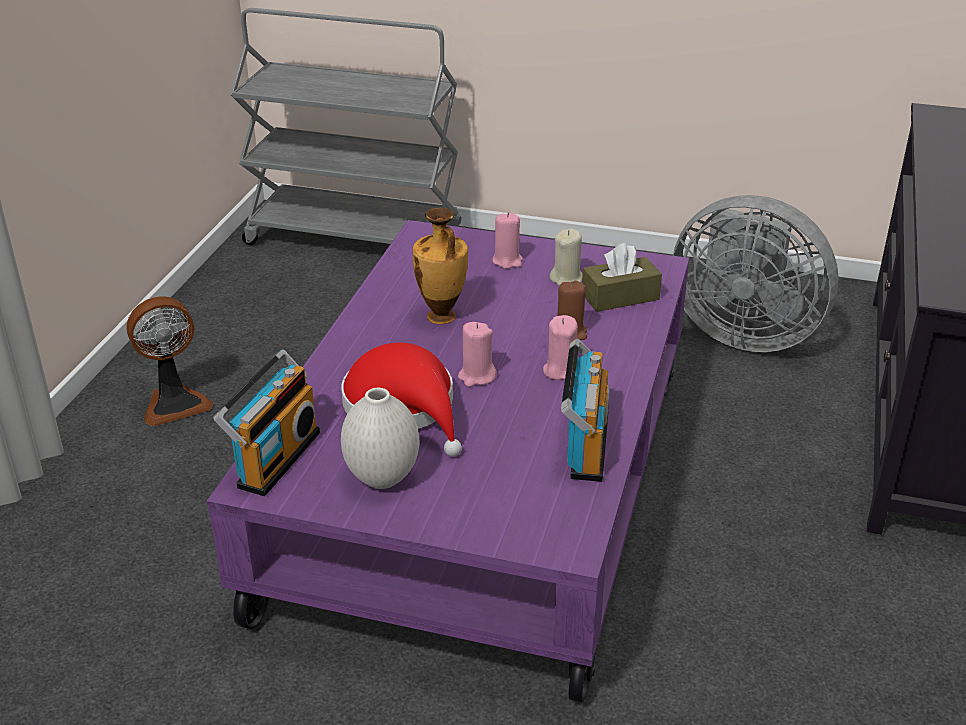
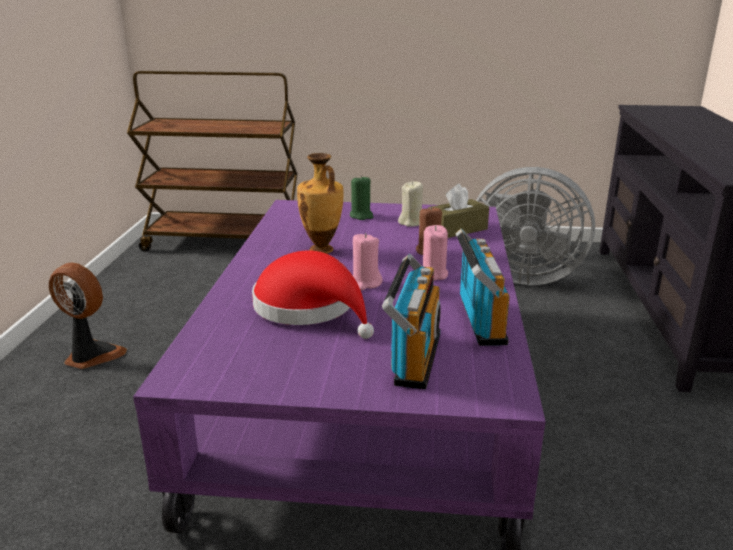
camera: 10 degrees left, 10 degrees down
fan [127,296,213,427] -> fan turned 120 degrees counterclockwise [49,263,127,369]
radio [213,350,320,496] -> radio moved to [382,254,441,389]
grey cart [230,8,461,245] -> brown cart [127,71,298,252]
white vase [341,388,419,489] -> none
pink candle [492,213,523,269] -> green candle [350,175,374,220]

